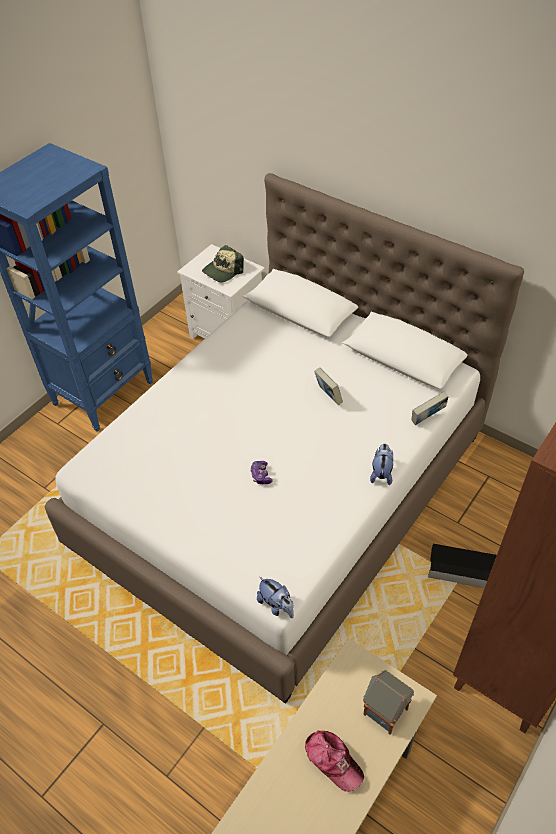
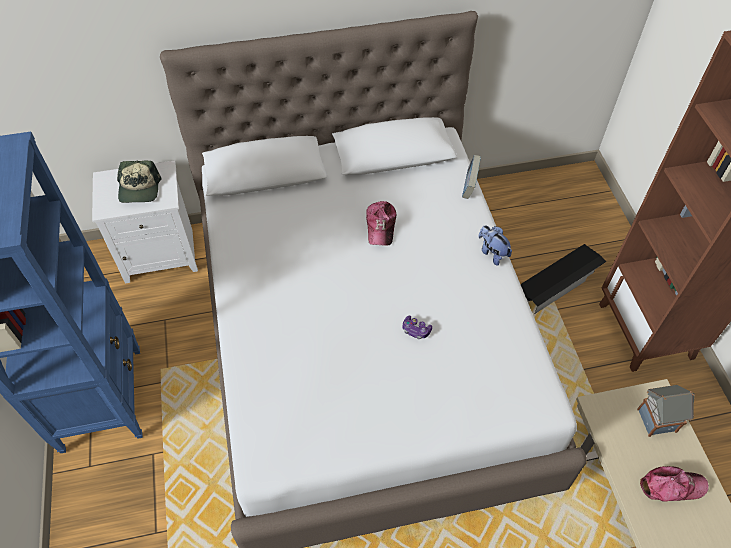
camera: 50 degrees left, 5 degrees up
plush toy [257,577,294,618] -> none
book [314,368,343,405] -> cap [366,201,396,246]

